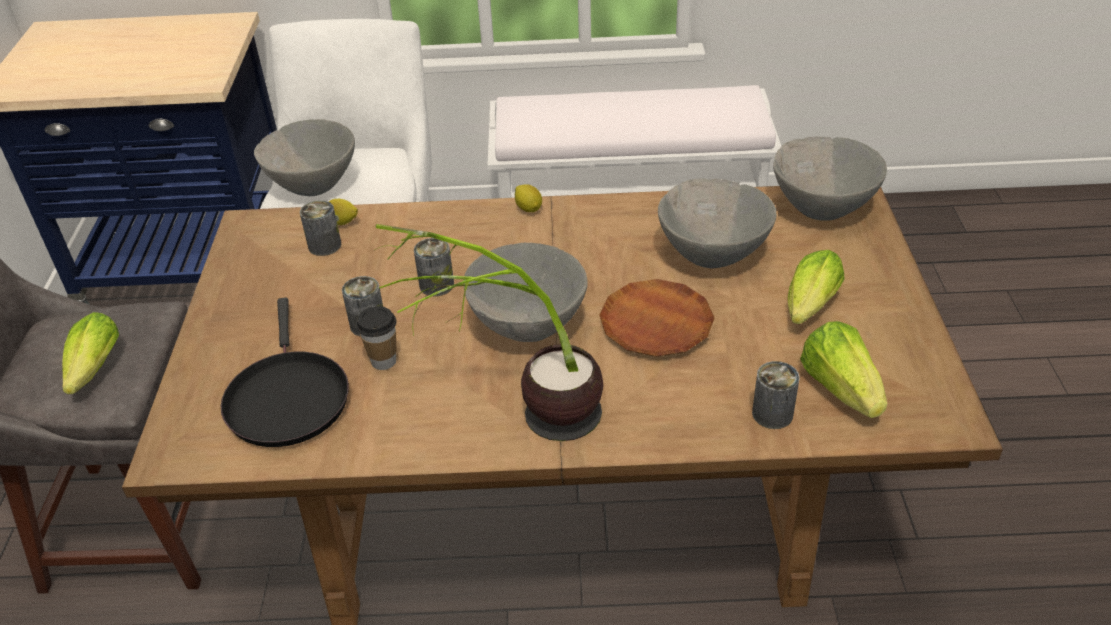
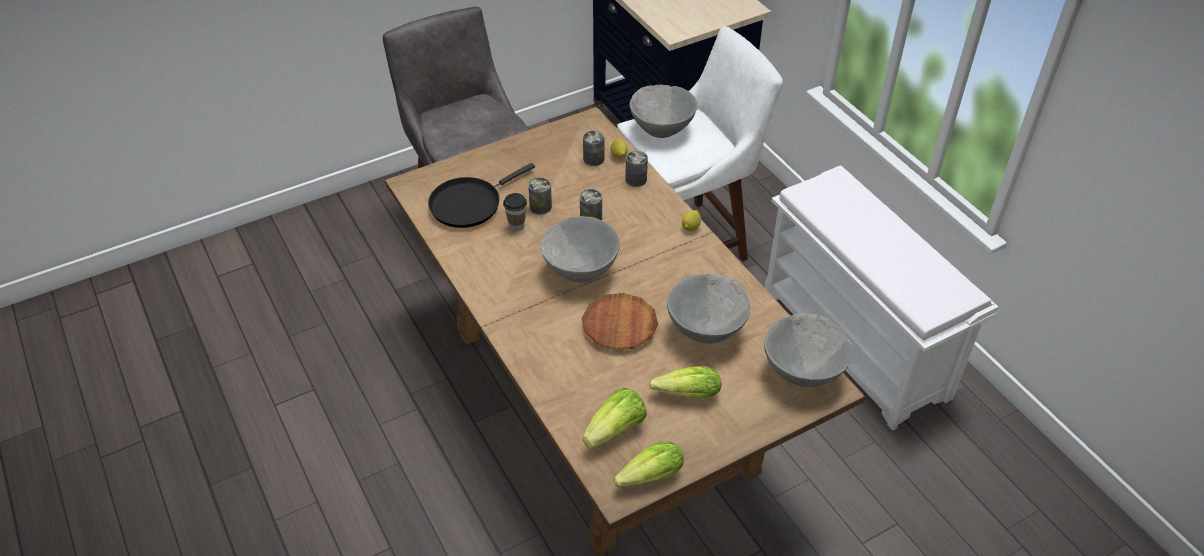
camera: 60 degrees right, 5 degrees up
lettuce [62,312,119,394] -> lettuce moved to [613,441,684,487]
potted plant [375,224,603,441] -> none
can [752,361,800,429] -> can moved to [625,151,648,187]

